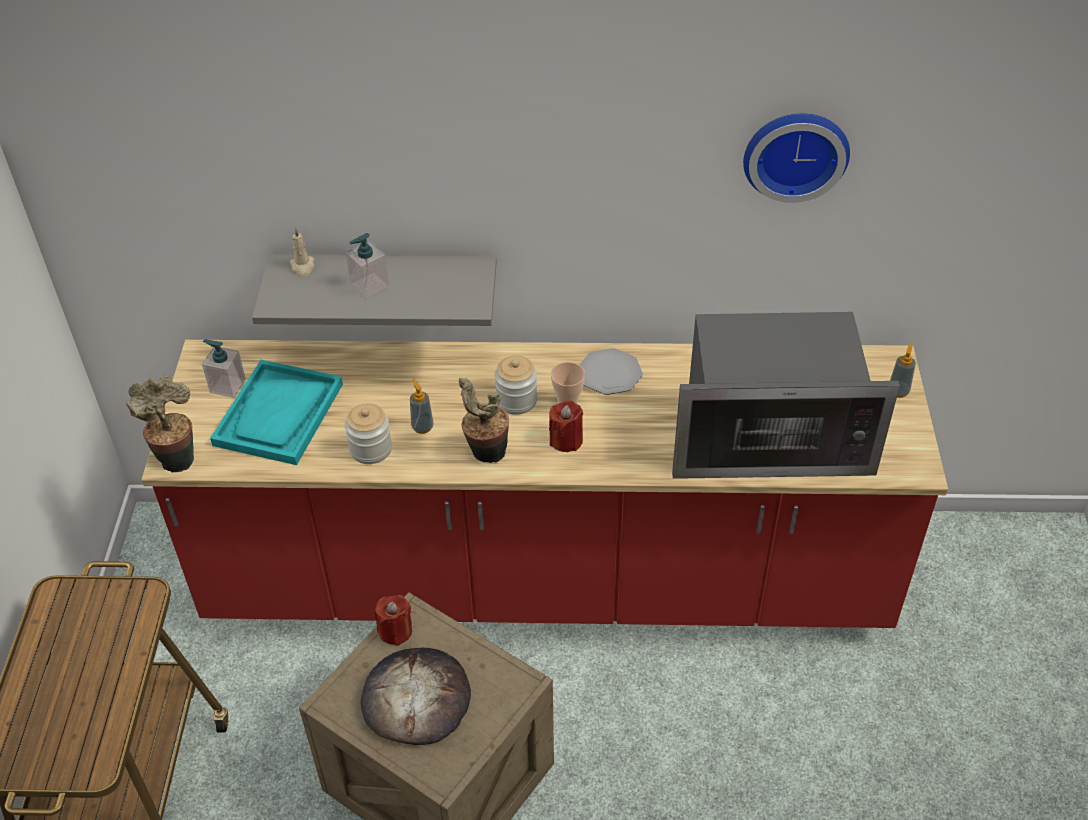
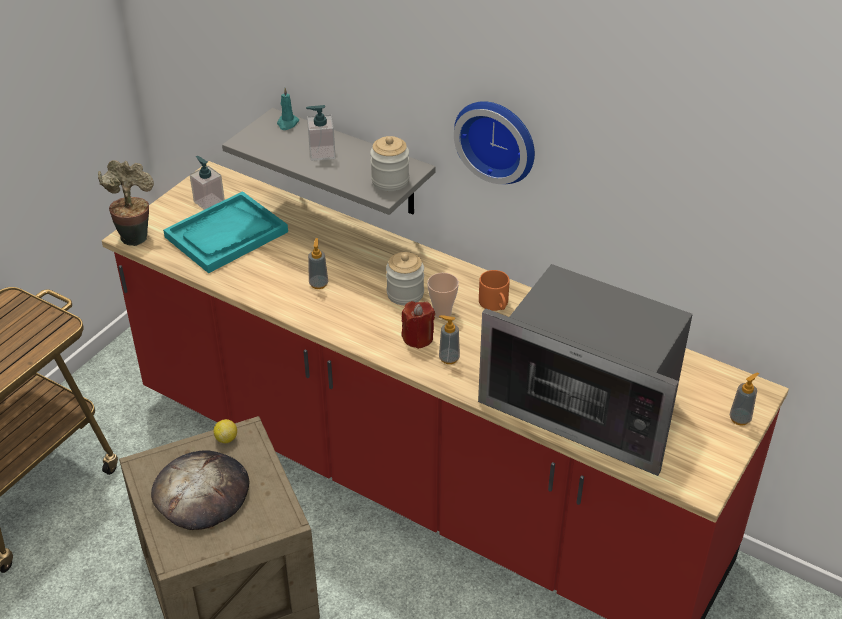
camera: 30 degrees right, 5 degrees down
beige candle [290,228,315,276] -> turquoise candle [277,88,299,130]
jar [345,403,392,464] -> jar moved to [370,136,409,191]
red candle [374,595,412,646] -> lemon [213,419,237,443]
potted plant [459,378,509,463] -> none
plate [579,348,643,395] -> orange mug [479,270,510,311]
wall clock [743,113,850,203] -> wall clock moved to [454,101,535,184]
none -> soap dispenser [439,315,460,364]

